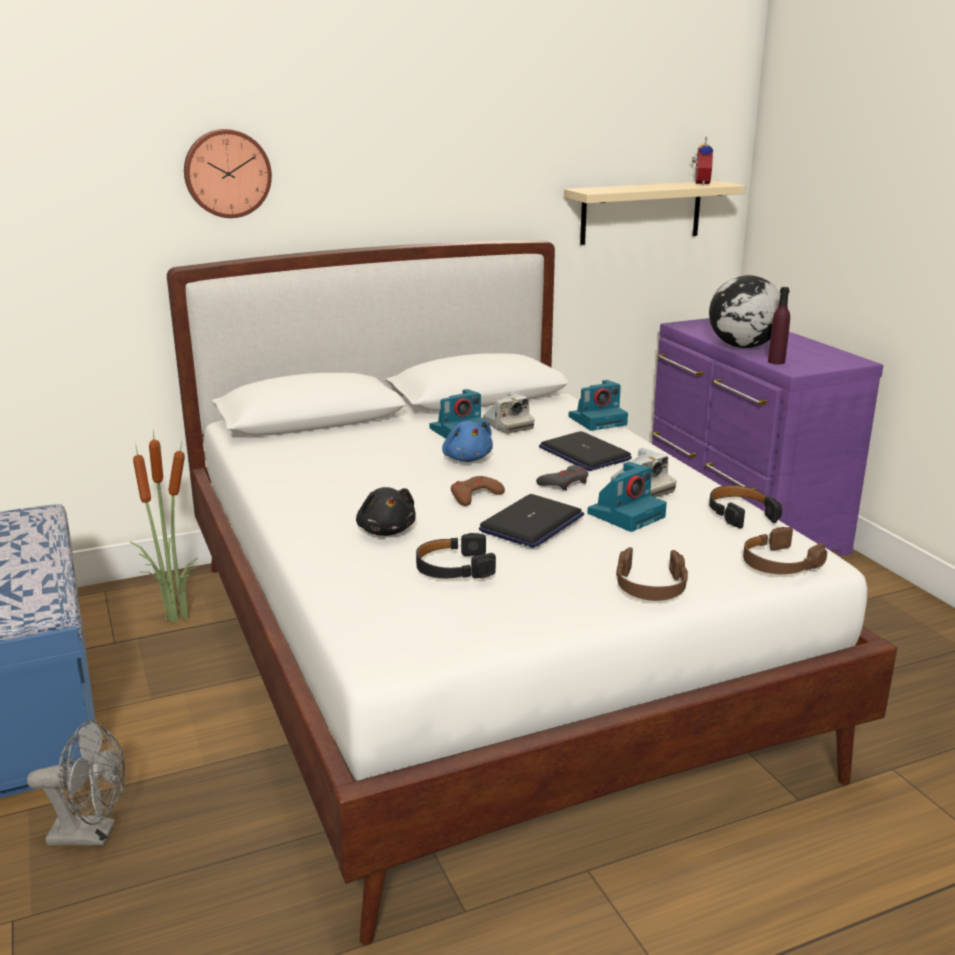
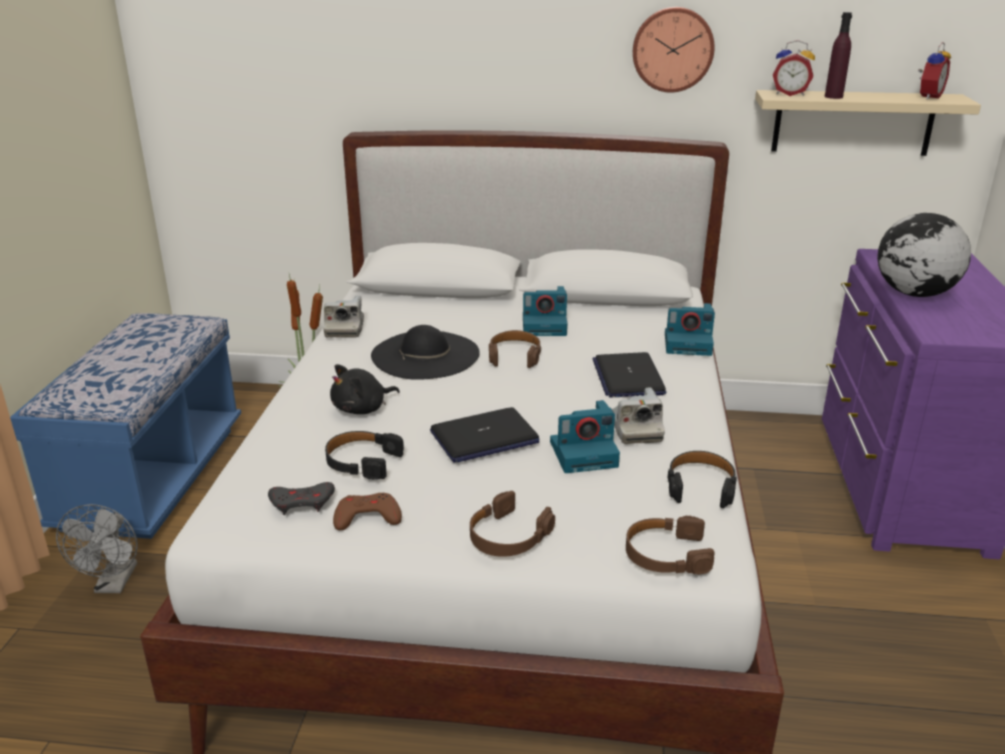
camera: 30 degrees right, 5 degrees up
grey fan [27,720,125,846] -> grey fan turned 60 degrees clockwise [56,504,138,593]
wall clock [184,129,272,218] -> wall clock moved to [633,7,715,93]
black plush toy [356,487,416,536] -> black plush toy turned 45 degrees clockwise [330,364,400,414]
blue plush toy [442,421,493,462] -> brown headphones [489,330,541,368]
brown game controller [451,476,505,506] -> brown game controller moved to [333,493,402,530]
camera [483,391,535,434] -> camera moved to [324,296,364,338]
grey game controller [536,465,589,491] -> grey game controller moved to [268,482,335,515]
purple bottle [768,287,790,364] -> purple bottle moved to [825,12,852,99]
none -> black hat [371,325,480,380]
none -> alarm clock [773,40,815,96]

